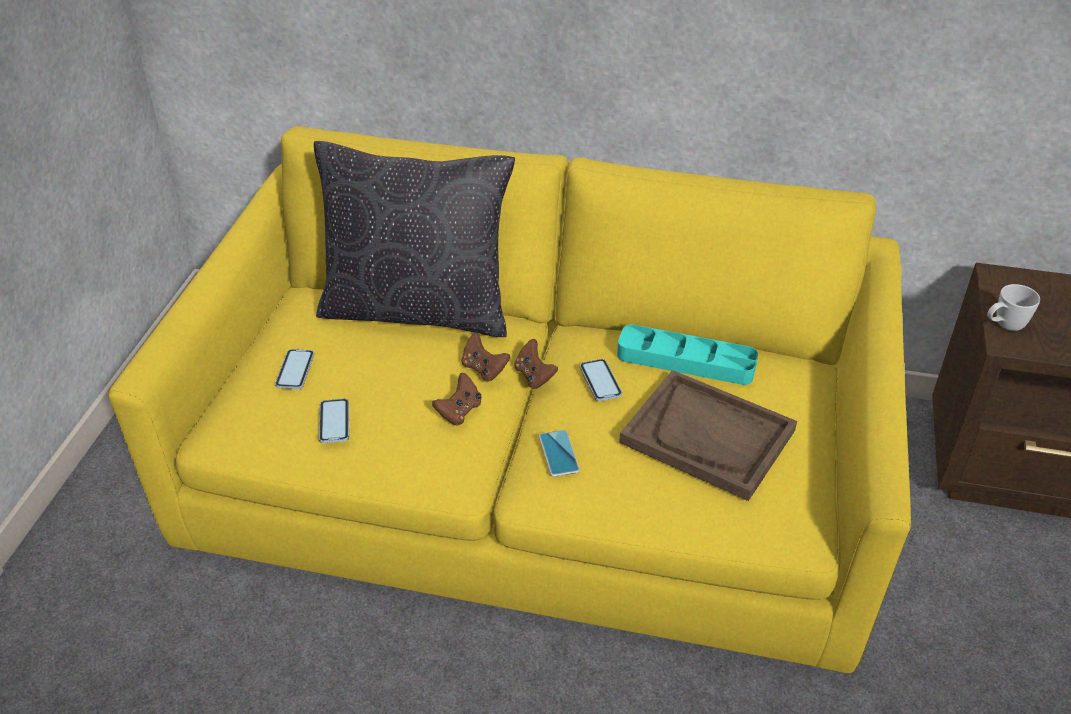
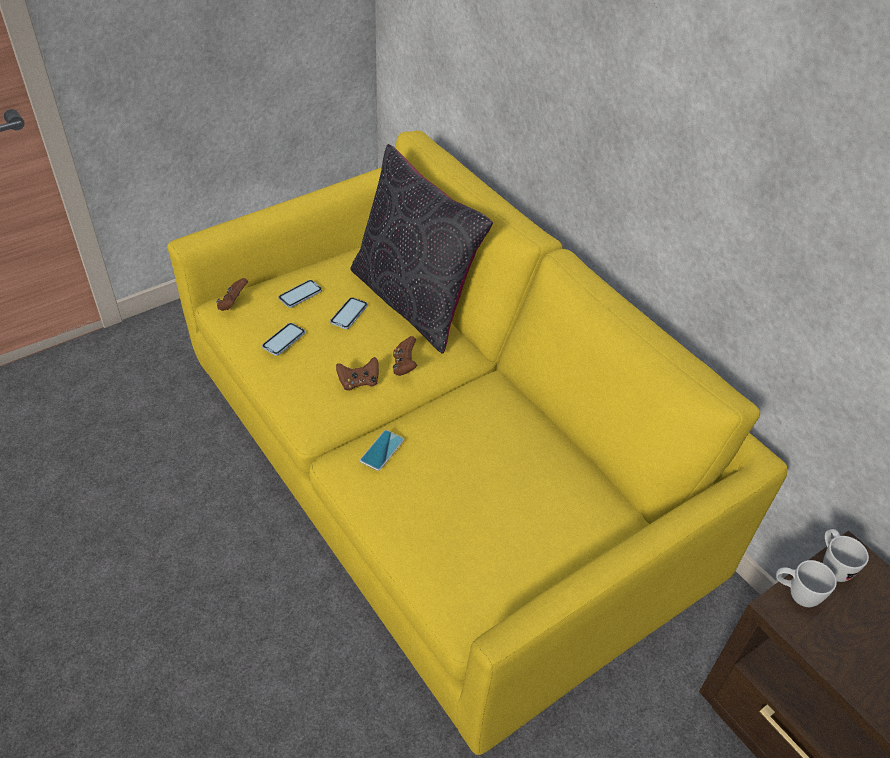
camera: 40 degrees right, 5 degrees up
brown game controller [514,339,558,389] -> brown game controller moved to [216,278,248,311]
phone [580,359,622,401] -> phone moved to [330,297,368,329]
turquoise tray [617,324,758,385] -> none
brown tray [619,370,797,501] -> none
none -> white mug [823,529,869,582]

